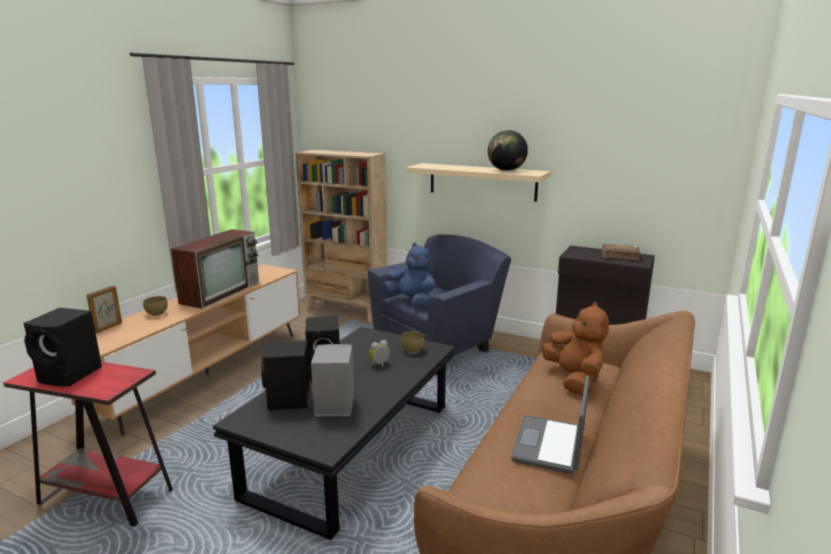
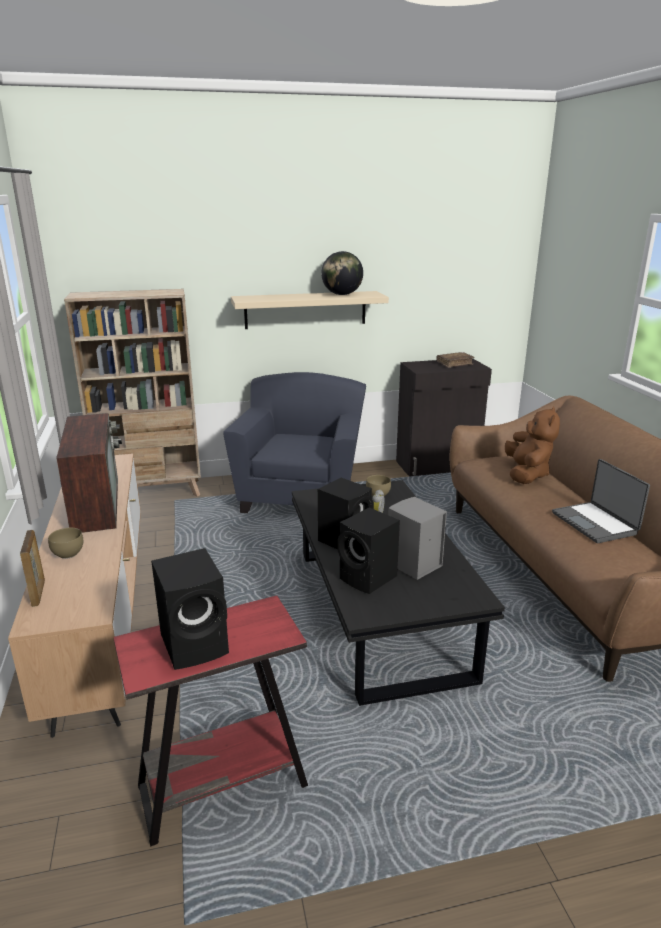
camera: 40 degrees left, 5 degrees up
blue plush toy [383,243,435,308] -> none
brown plush toy [542,302,609,395] -> brown plush toy turned 60 degrees clockwise [505,407,560,484]

